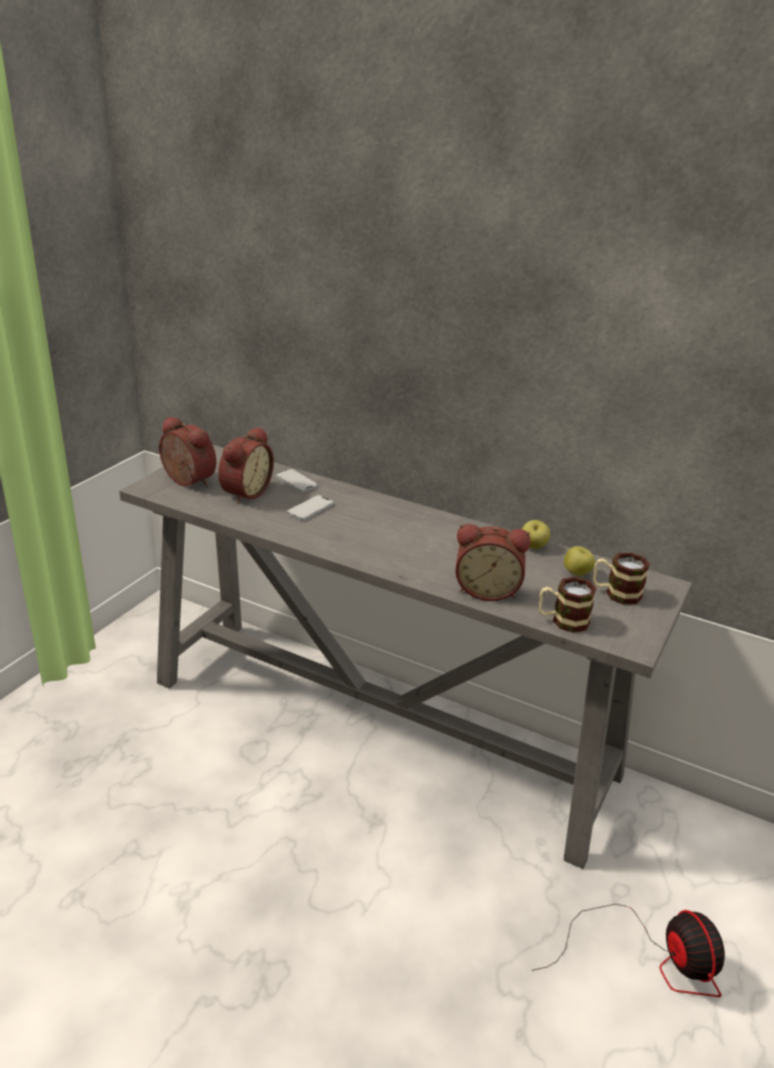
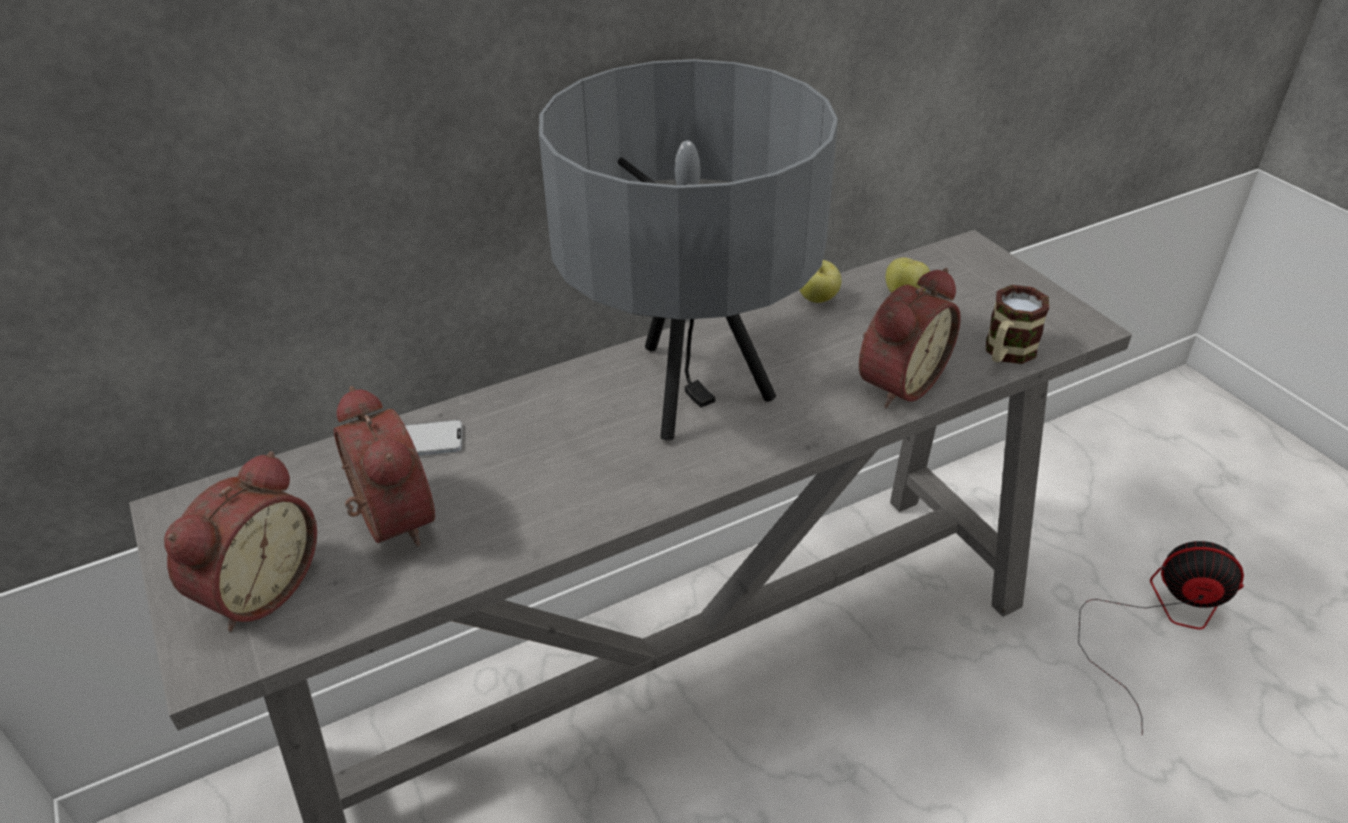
camera: 55 degrees left, 10 degrees up
alarm clock [159,416,216,487] -> alarm clock turned 135 degrees clockwise [164,451,317,632]
phone [286,495,334,521] -> none
mug [593,553,650,605] -> none
none -> grey table lamp [539,59,838,440]

